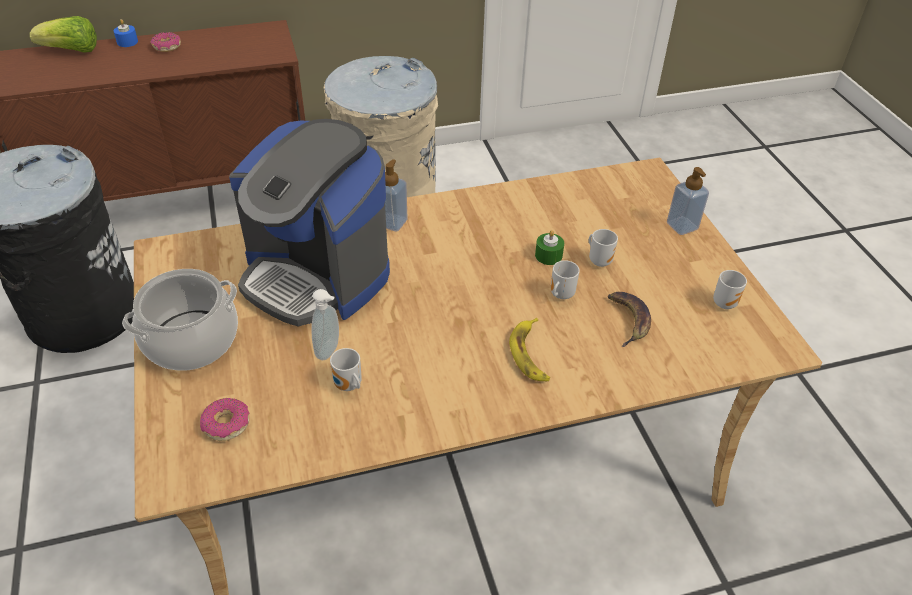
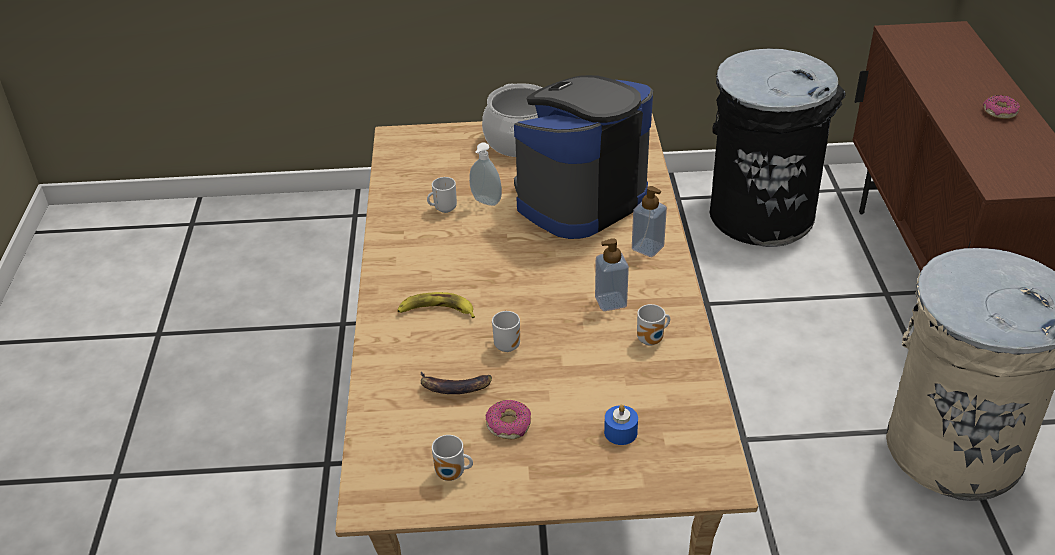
camera: 105 degrees right, 5 degrees down
lettuce [30,16,97,53] -> none
blue candle [114,19,138,47] -> blue candle moved to [604,404,638,445]
donut [200,398,249,441] -> donut moved to [486,400,531,439]
green candle [535,230,564,265] -> none
mug [589,229,618,267] -> mug moved to [637,304,670,346]
soap dispenser [667,167,709,235] -> soap dispenser moved to [595,238,629,311]

